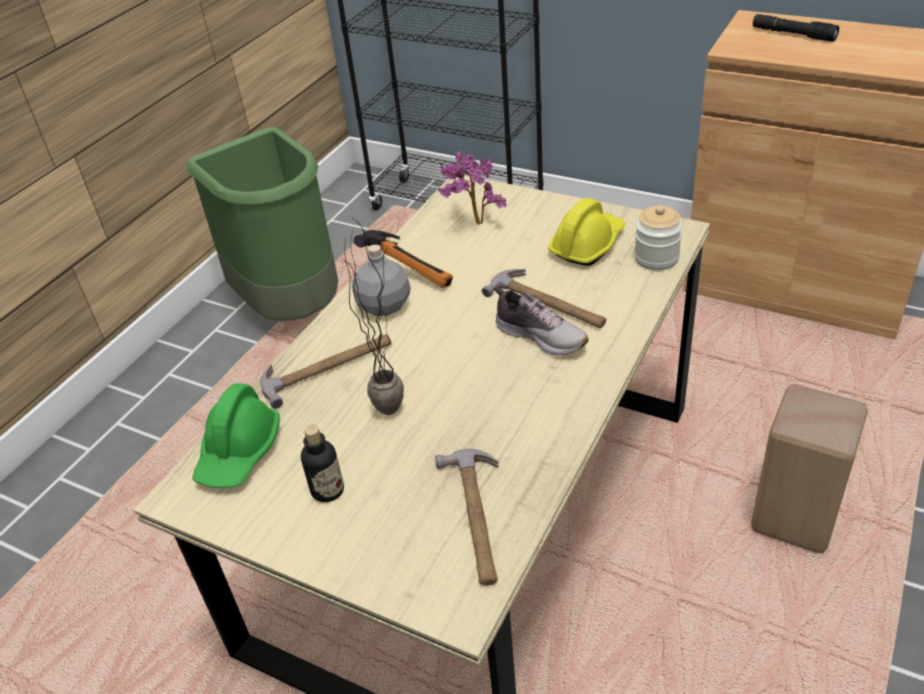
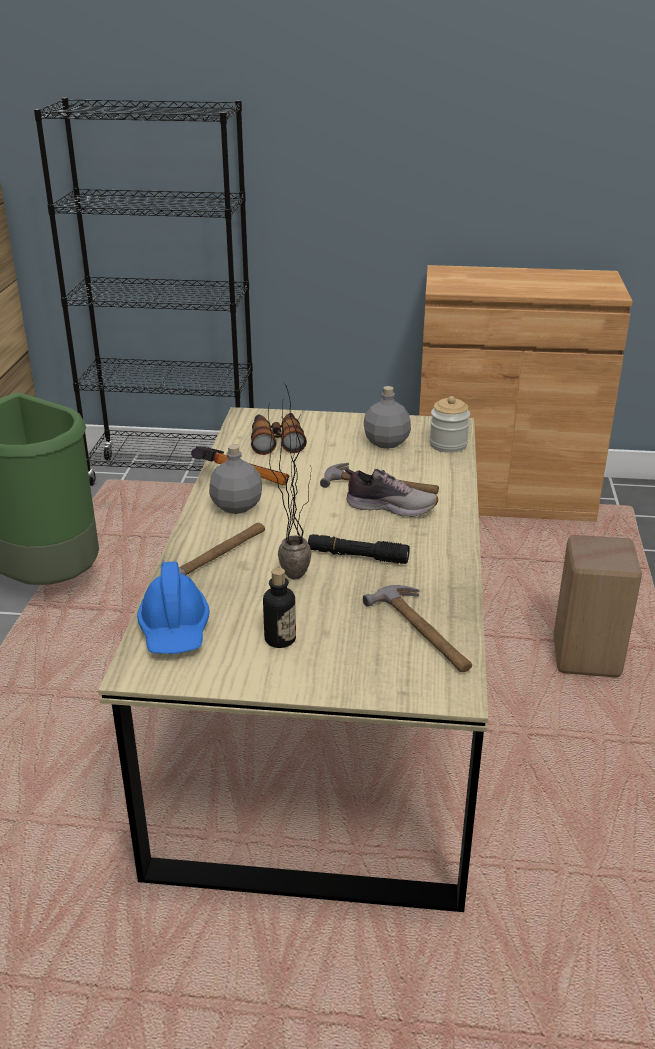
camera: 25 degrees left, 10 degrees down
green hard hat [192,383,280,488] -> blue hard hat [137,562,210,654]
potted plant [438,151,507,225] -> binoculars [251,413,307,455]
yellow hard hat [548,198,626,266] -> grey bottle [364,386,411,449]
black flashlight [753,14,839,42] -> black flashlight moved to [308,534,410,564]

